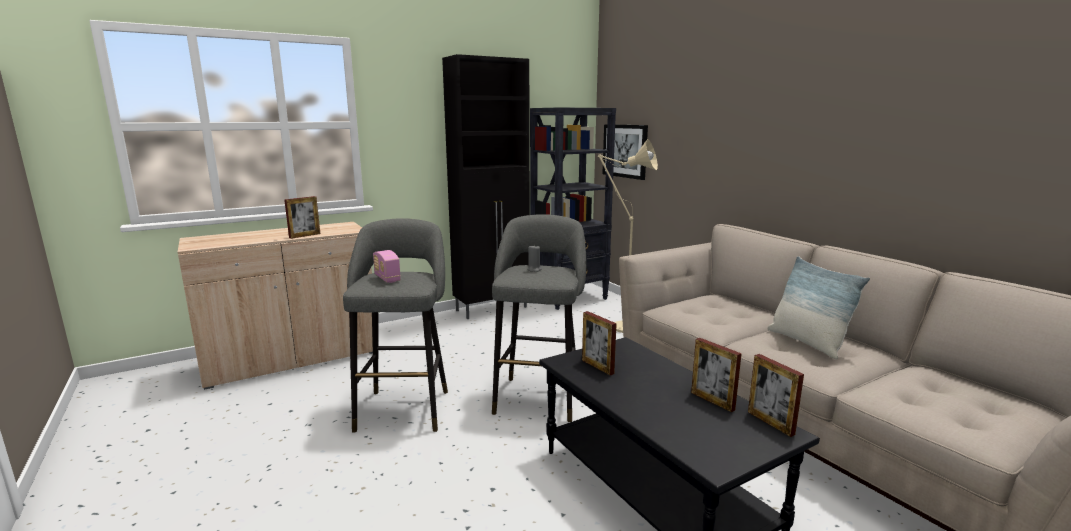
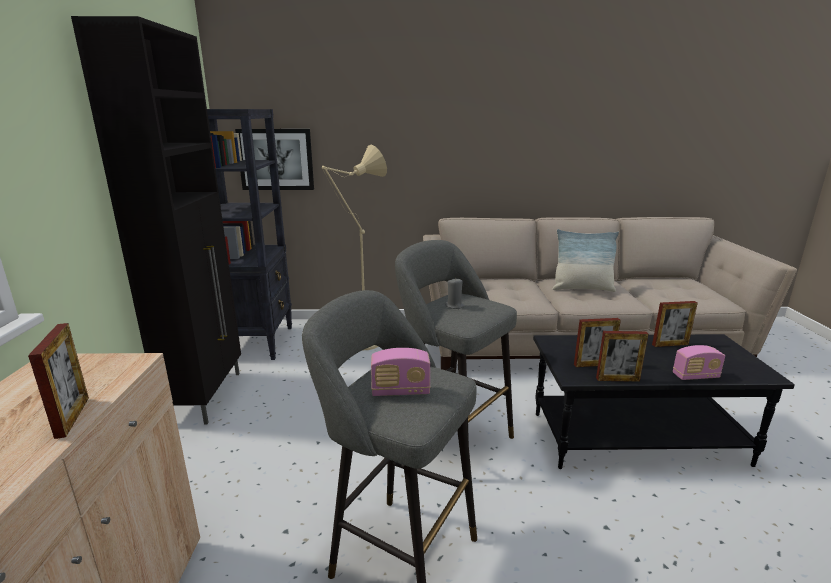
camera: 60 degrees left, 5 degrees up
picture frame [748,354,804,437] -> picture frame moved to [596,331,648,382]
none -> radio [673,345,725,380]

